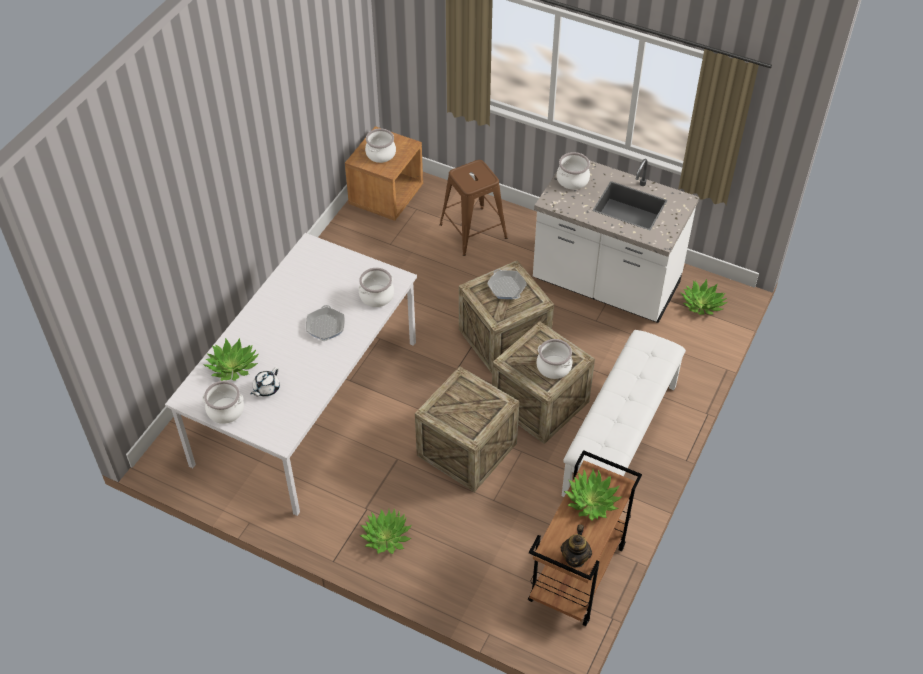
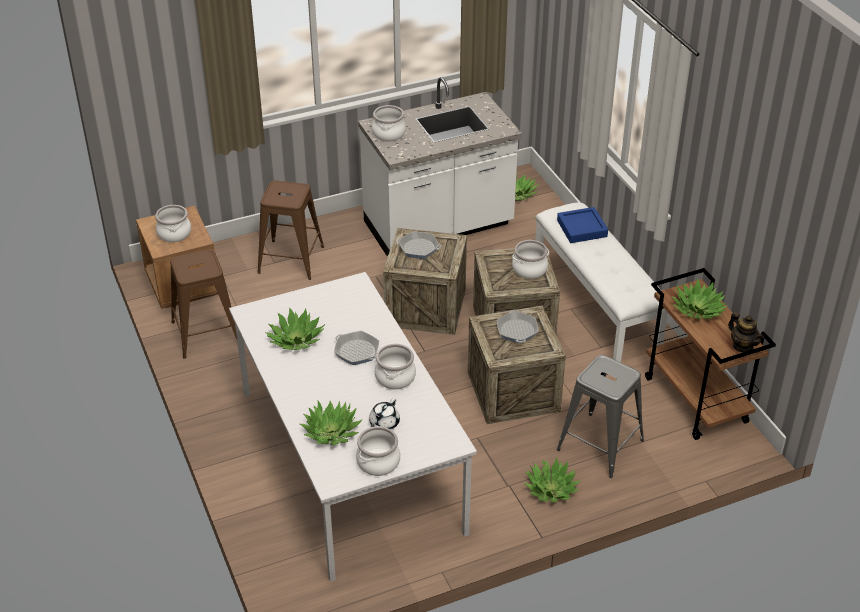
camera: 50 degrees left, 10 degrees down
white teapot [250,367,280,397] -> white teapot turned 45 degrees clockwise [369,398,400,429]
cooking pot [358,268,394,307] -> cooking pot moved to [375,344,416,390]
none -> brown stool [170,249,237,359]
none -> potted plant [265,307,325,350]
none -> frying pan [497,310,539,343]
none -> blue tray [557,207,608,243]
none -> grey stool [557,355,644,478]

